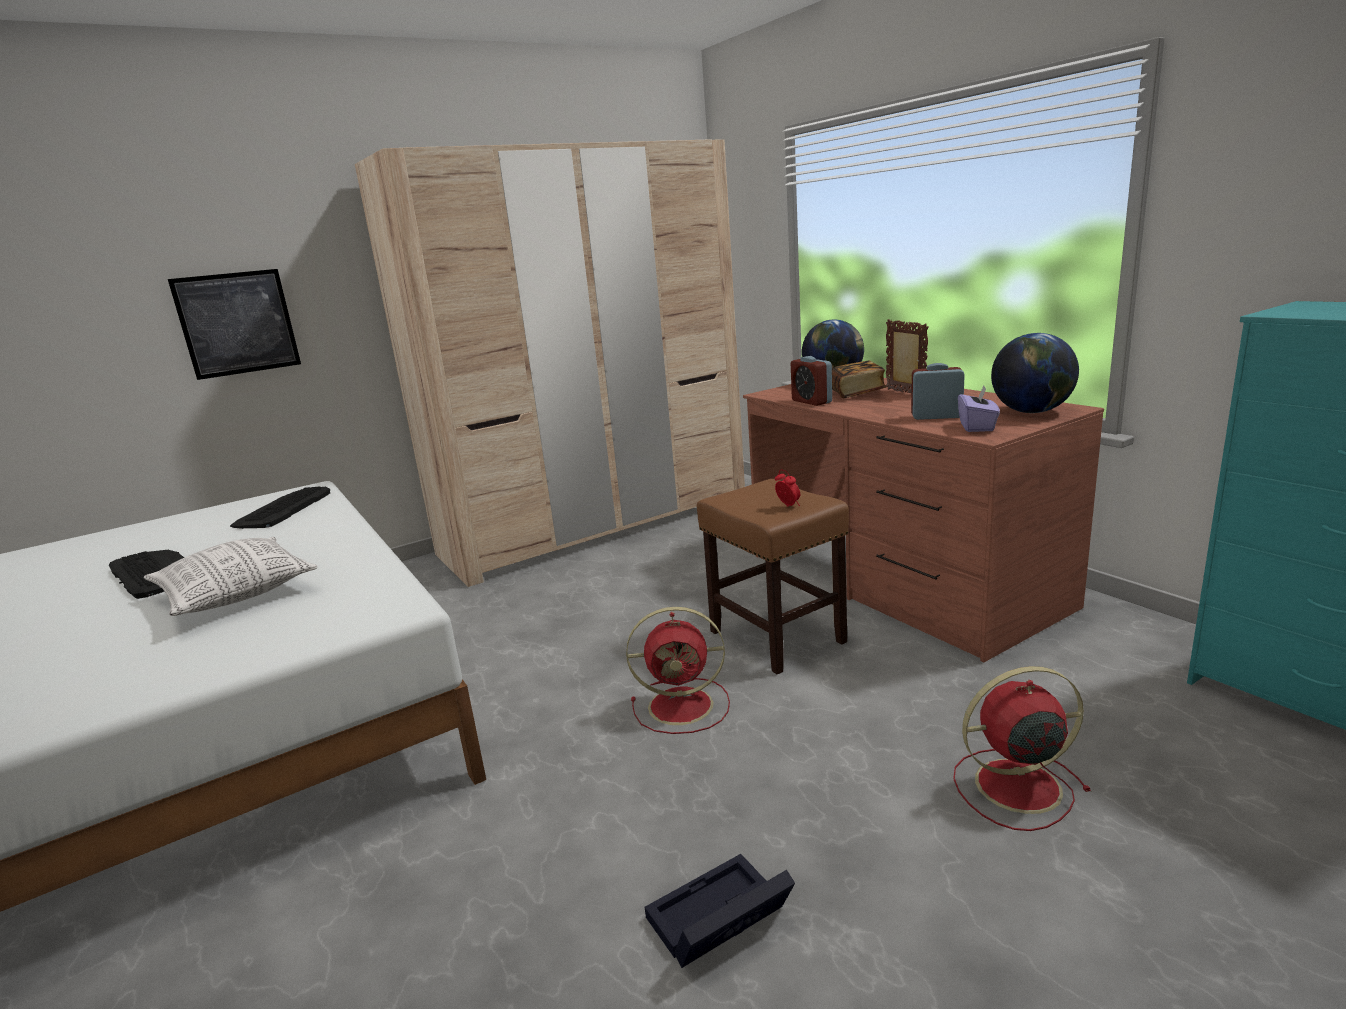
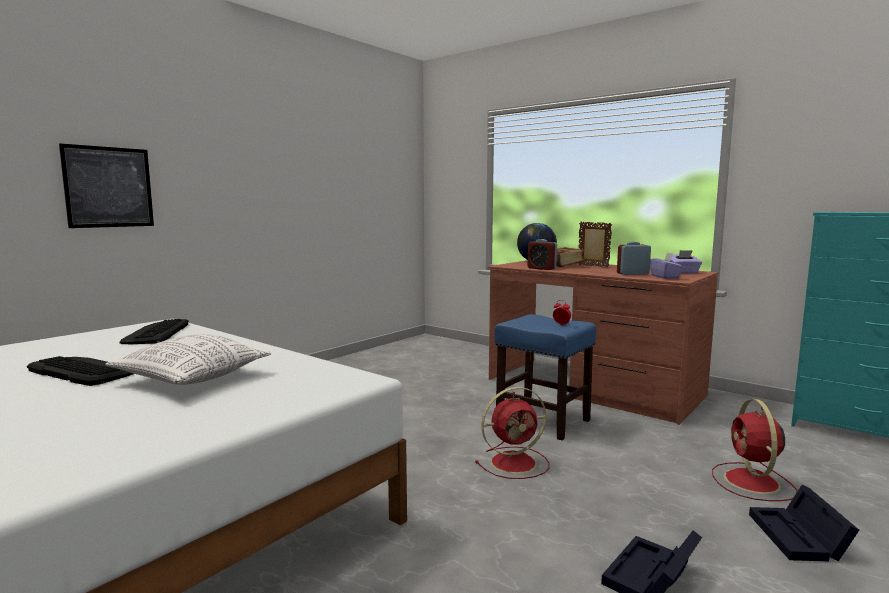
camera: 20 degrees left, 10 degrees down
beige wardrobe [355,139,745,587] -> none
brown stool [697,479,849,675] -> blue stool [494,314,596,440]
red fan [953,666,1091,831] -> red fan turned 60 degrees counterclockwise [712,399,798,501]
globe [991,333,1079,413] -> purple tissue box [670,250,702,274]
none -> black storage box [749,485,859,561]

